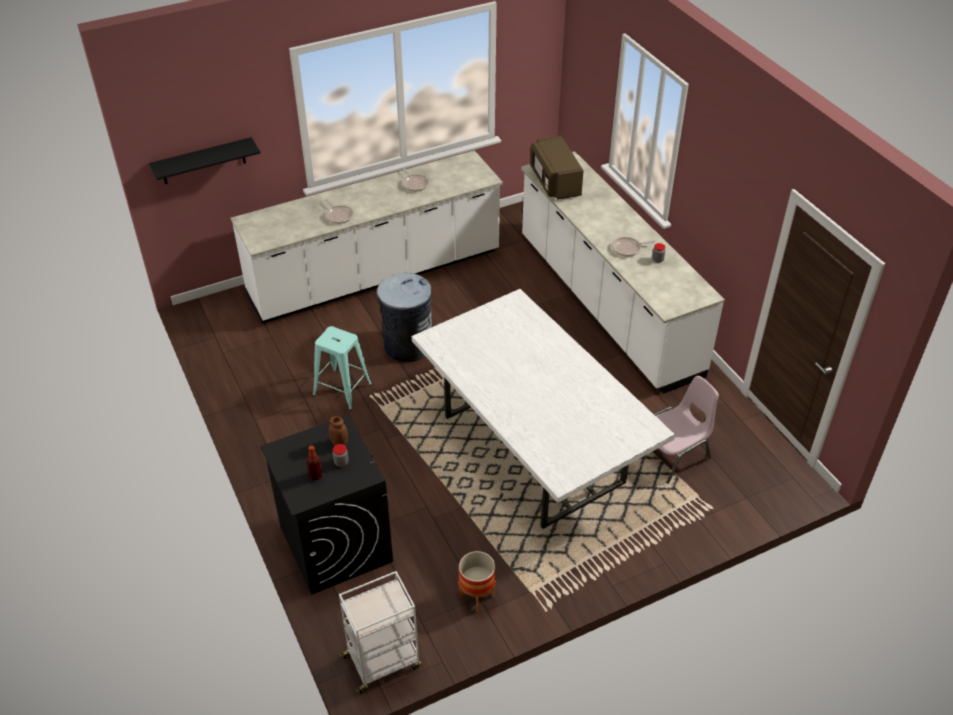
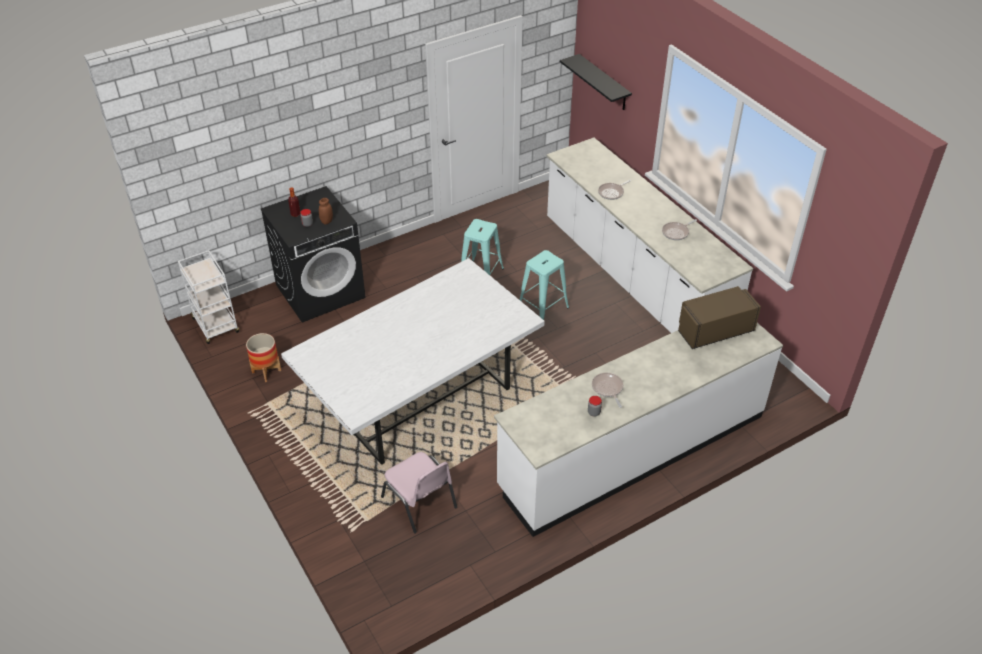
camera: 85 degrees right, 0 degrees up
grey trash can [377,273,432,362] -> turquoise stool [520,250,569,320]

